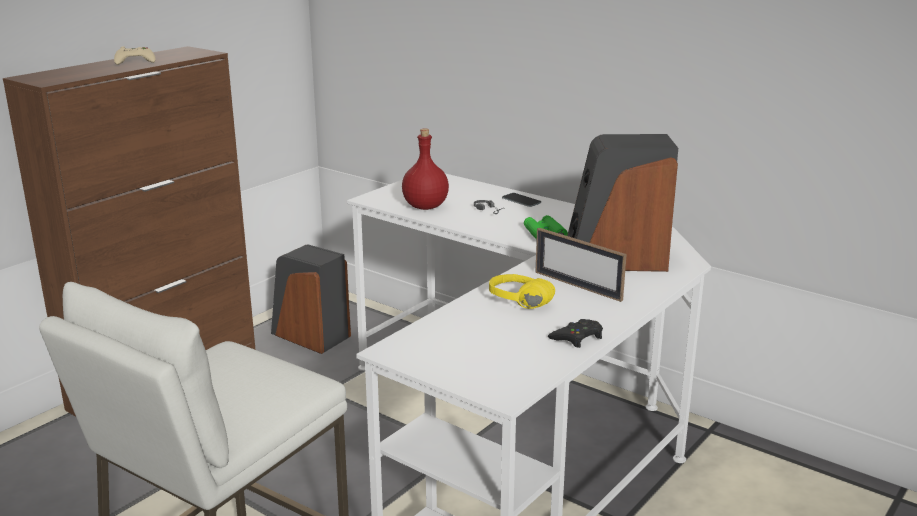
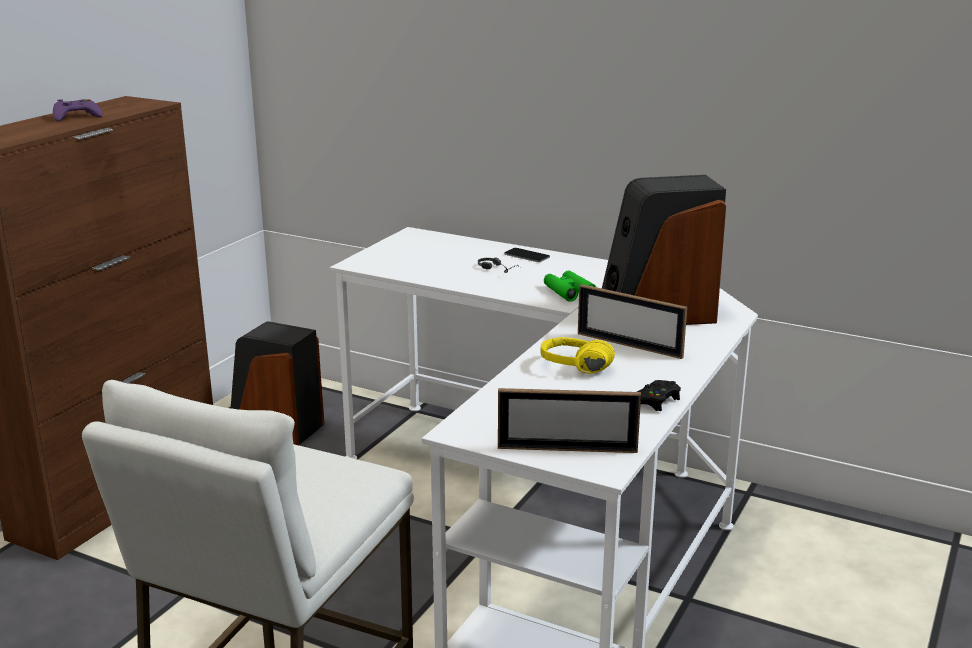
camera: 10 degrees left, 0 degrees up
beige game controller [114,47,155,65] -> purple game controller [53,99,103,122]
red bottle [402,129,449,210] -> none
none -> picture frame [498,388,641,453]

